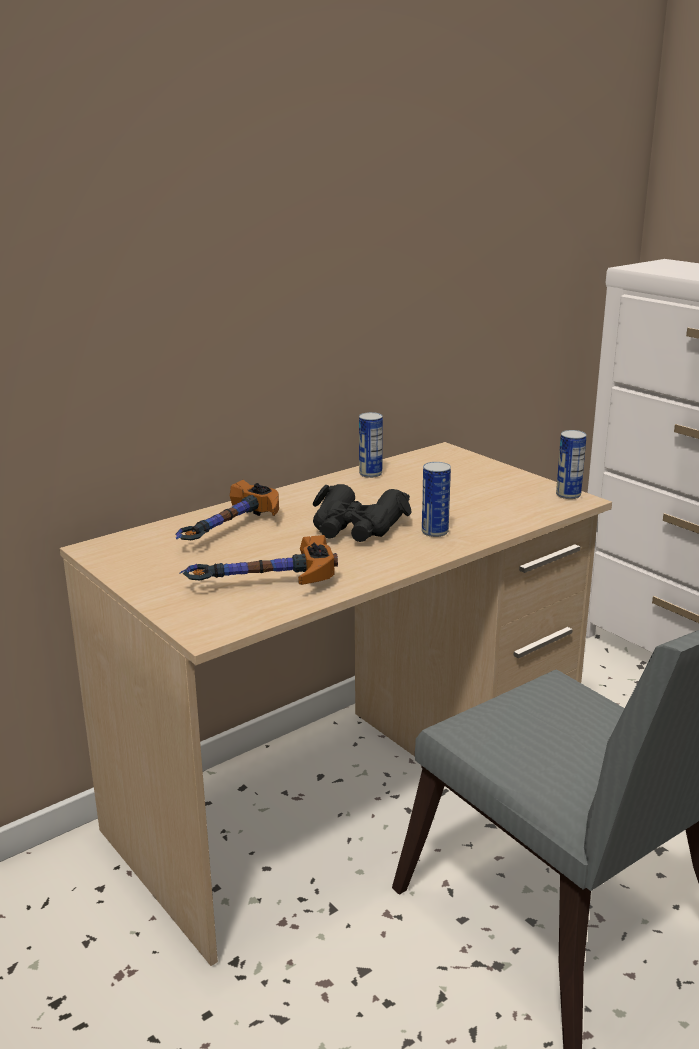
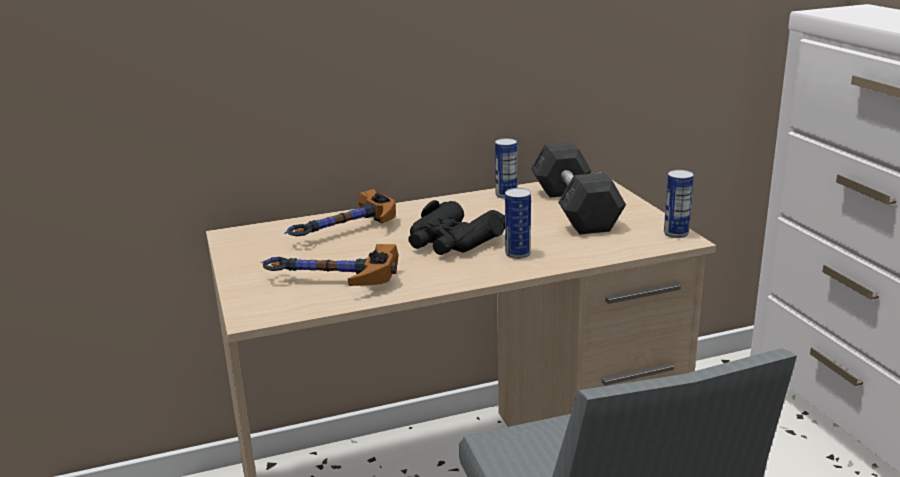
camera: 20 degrees right, 0 degrees up
none -> grey dumbbell [531,142,626,234]

